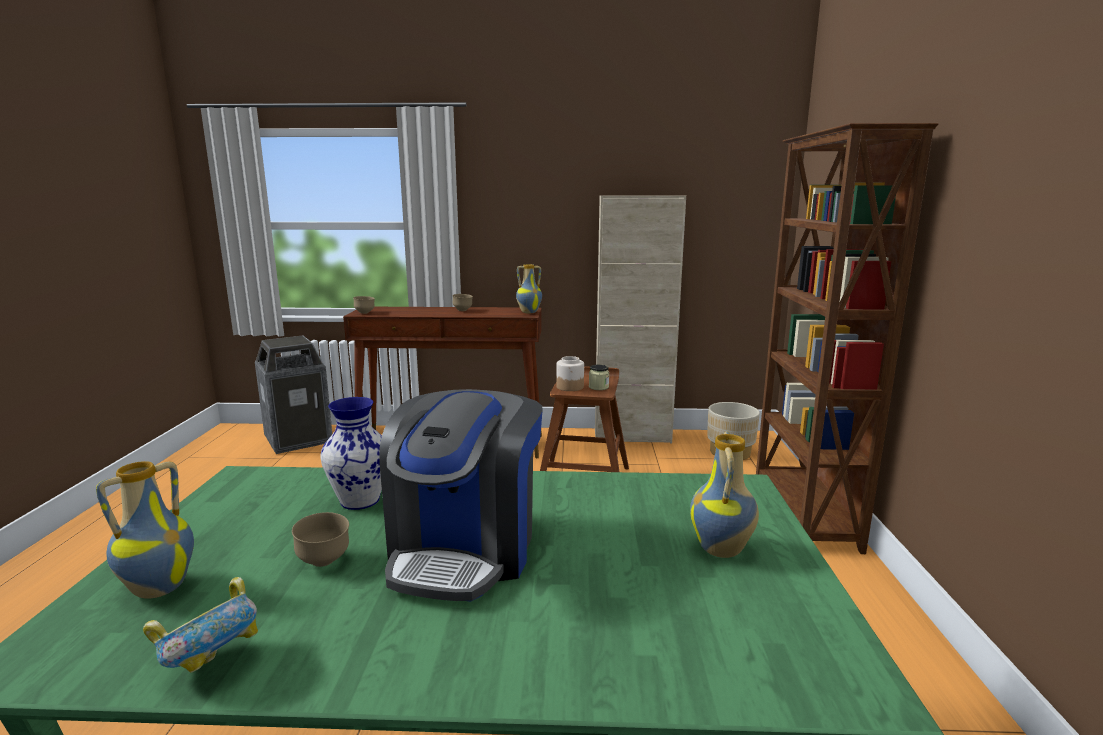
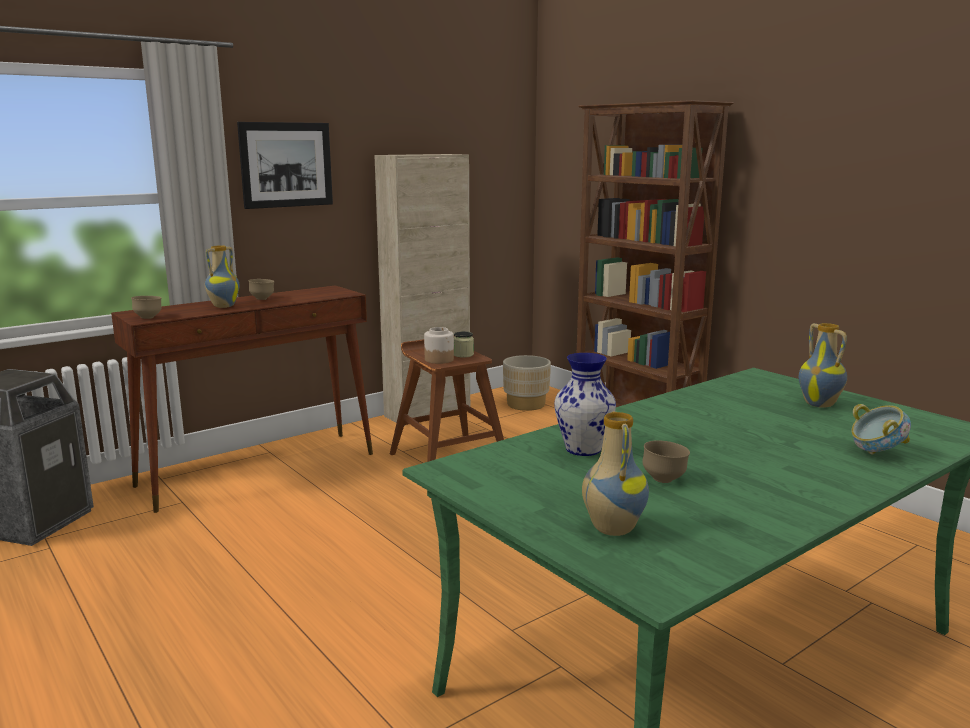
camera: 40 degrees left, 0 degrees up
bowl [143,577,258,672] -> bowl moved to [851,404,911,454]
coffee machine [379,389,542,602] -> none
vase [516,264,542,314] -> vase moved to [205,245,240,308]
none -> picture [237,122,333,209]

